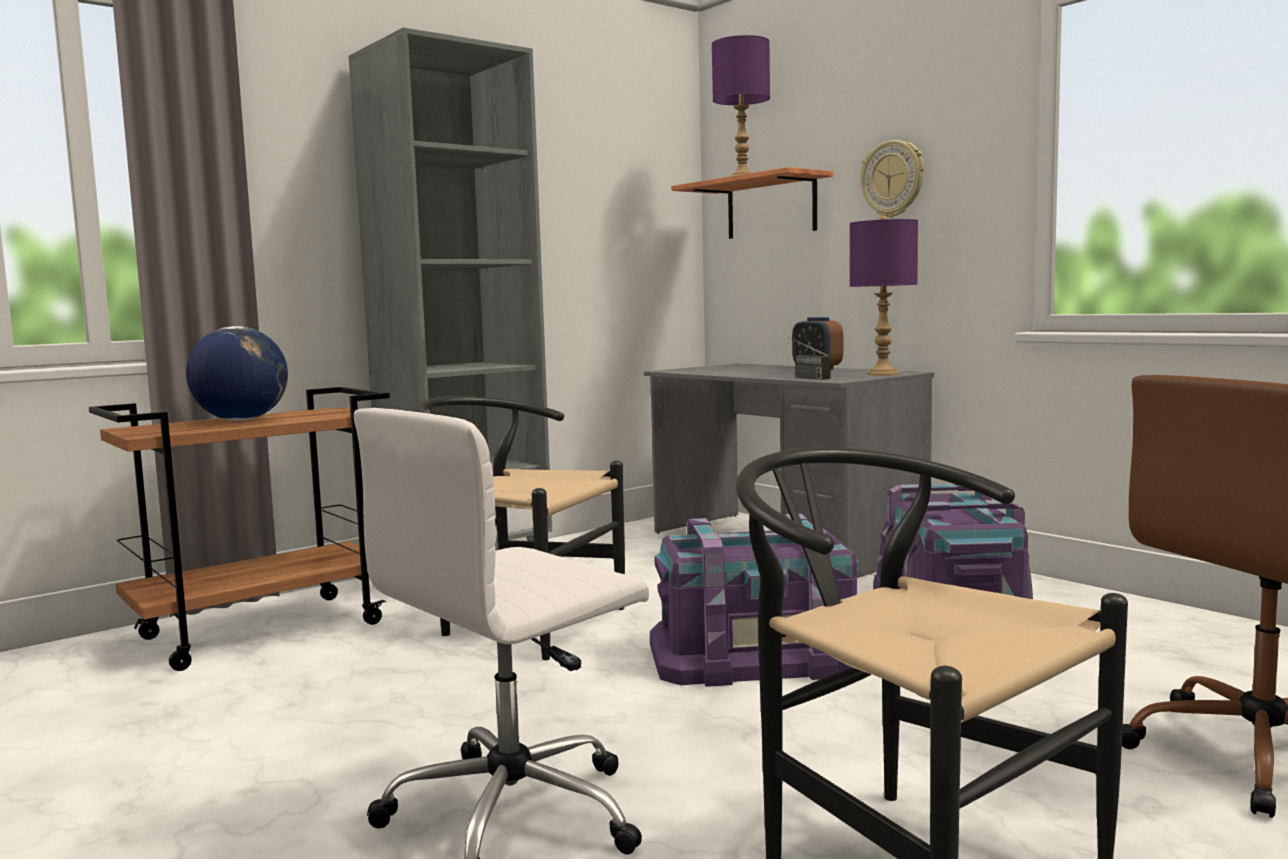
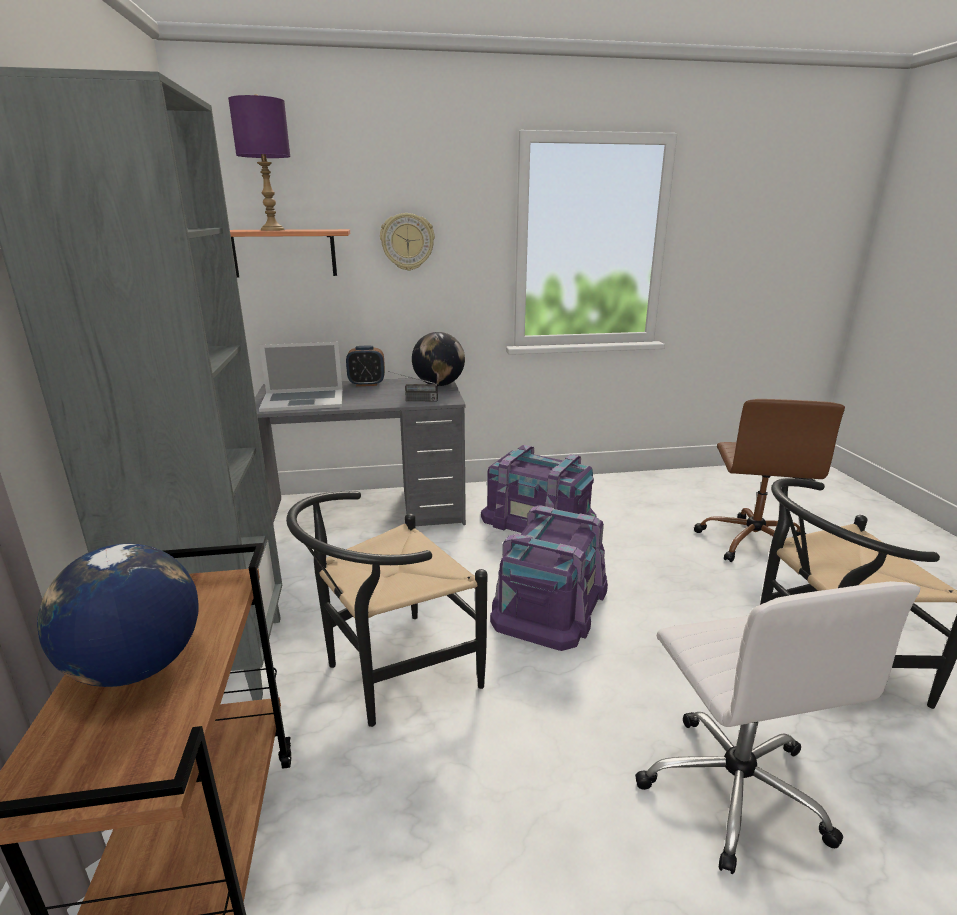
camera: 60 degrees left, 15 degrees up
purple table lamp [850,216,918,376] -> globe [412,332,465,386]
none -> laptop [259,342,343,412]

